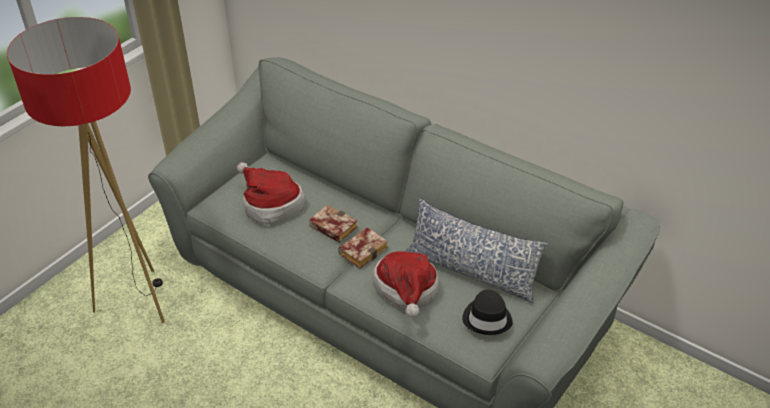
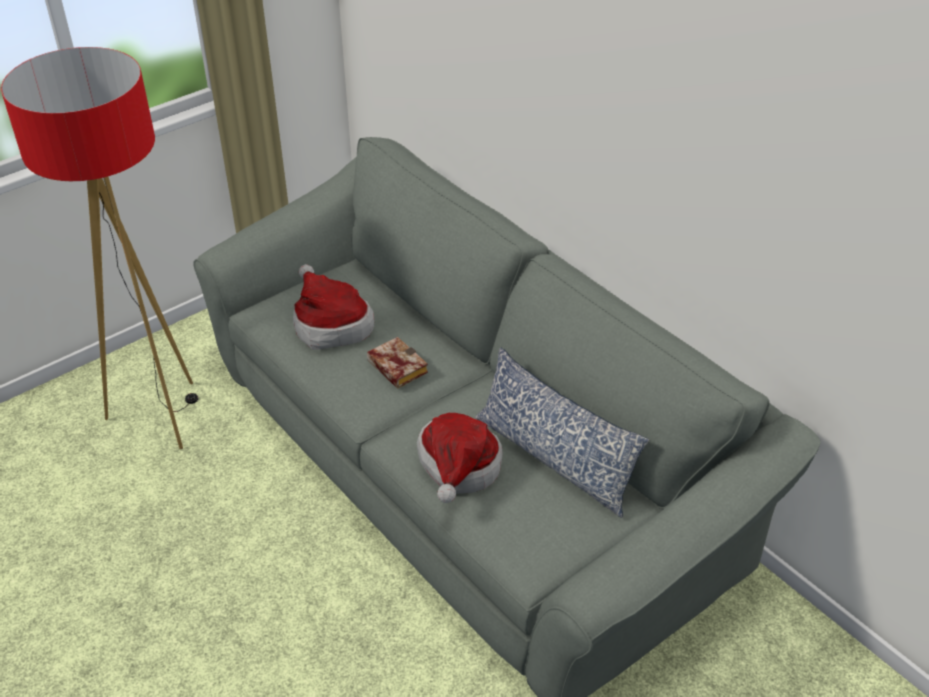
camera: 15 degrees right, 0 degrees up
book [338,227,388,268] -> none
black hat [462,290,513,335] -> none

